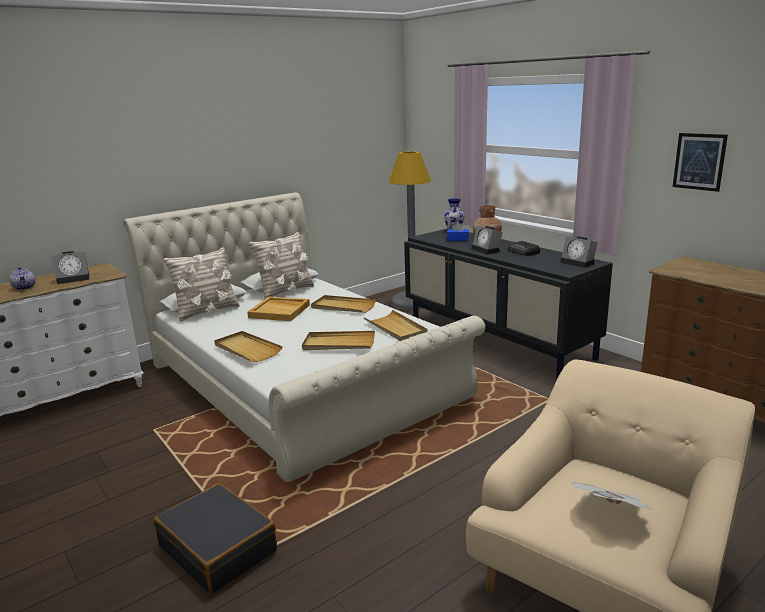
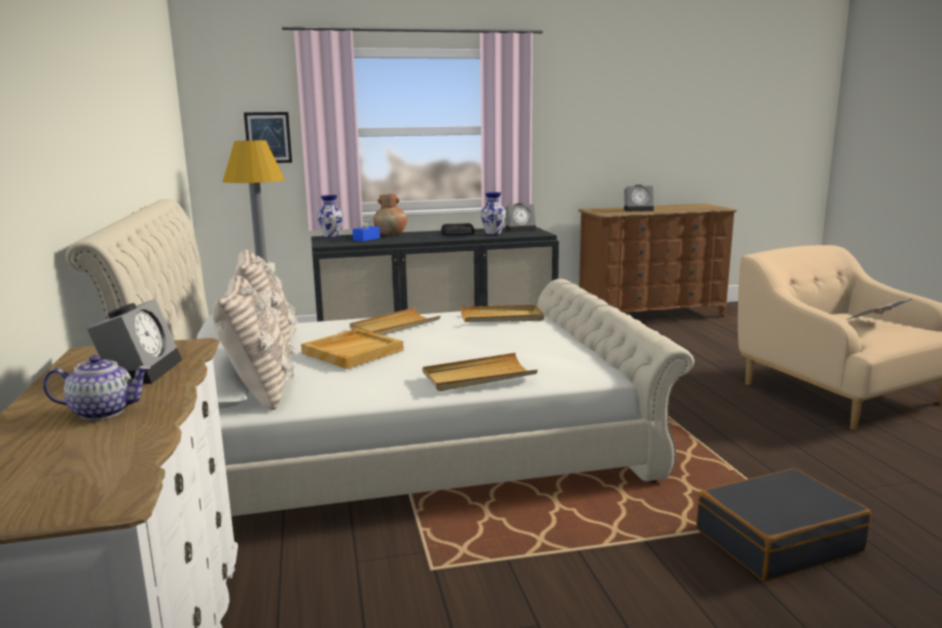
camera: 65 degrees left, 5 degrees down
beige tray [302,331,375,350] -> none
alarm clock [472,225,503,254] -> alarm clock moved to [624,185,654,212]
picture [673,133,728,192] -> picture moved to [244,112,292,163]
none -> vase [480,192,506,235]

